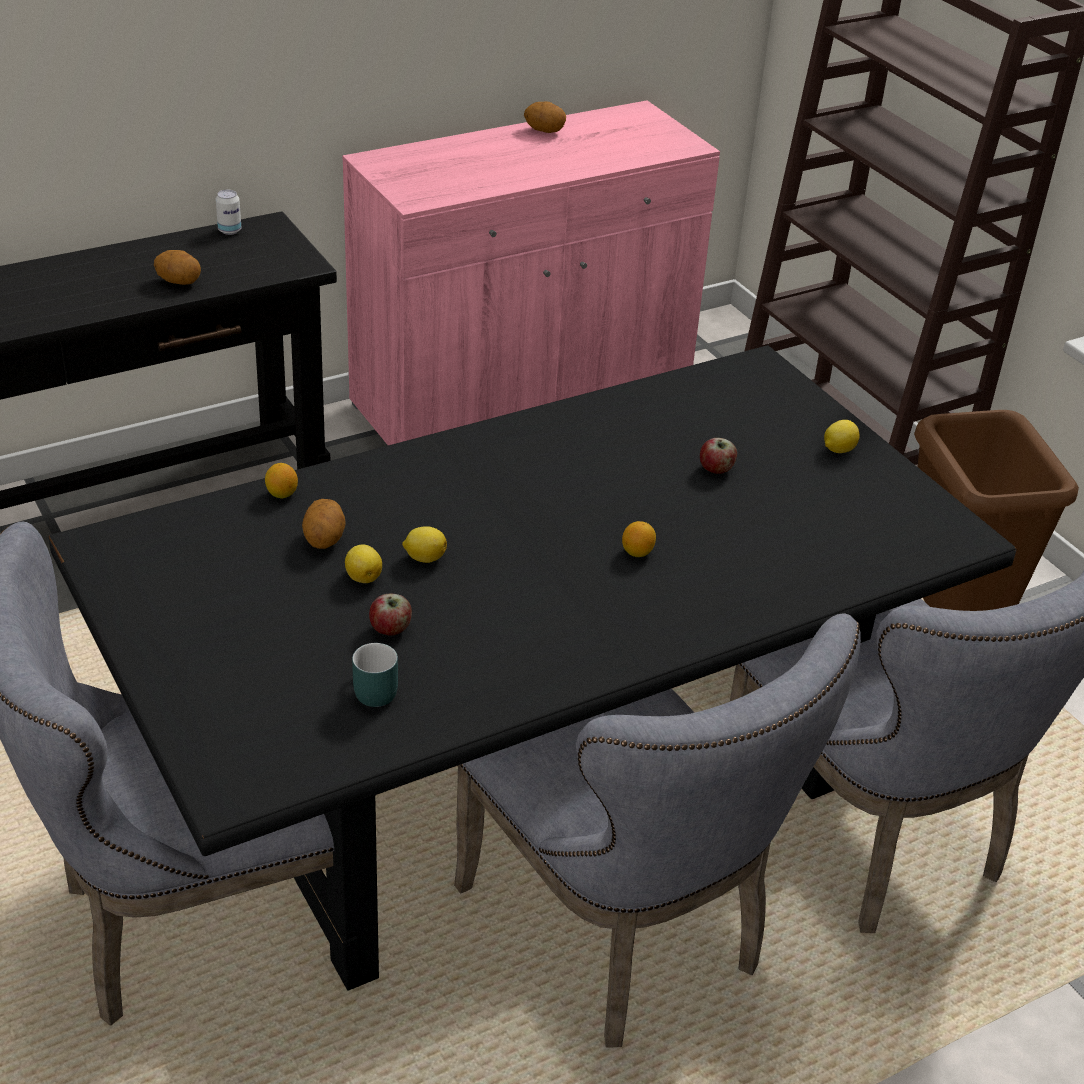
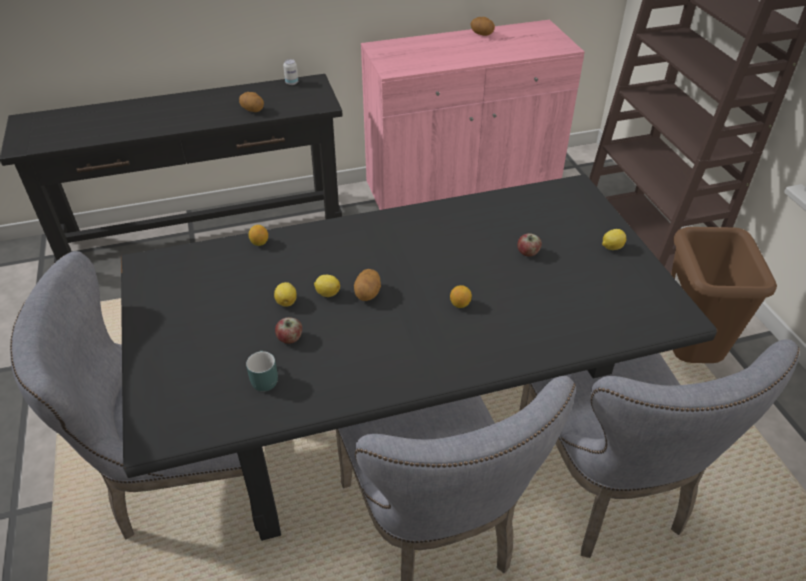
camera: 15 degrees right, 5 degrees up
potato [302,499,346,549] -> potato moved to [354,269,381,301]

